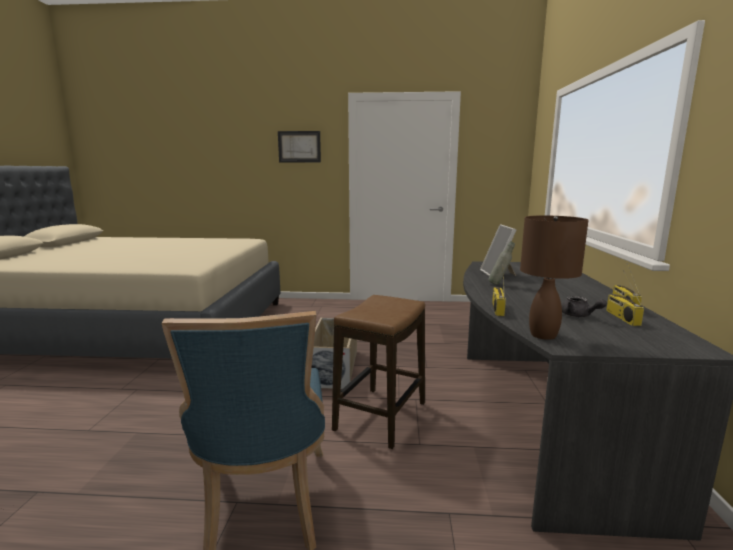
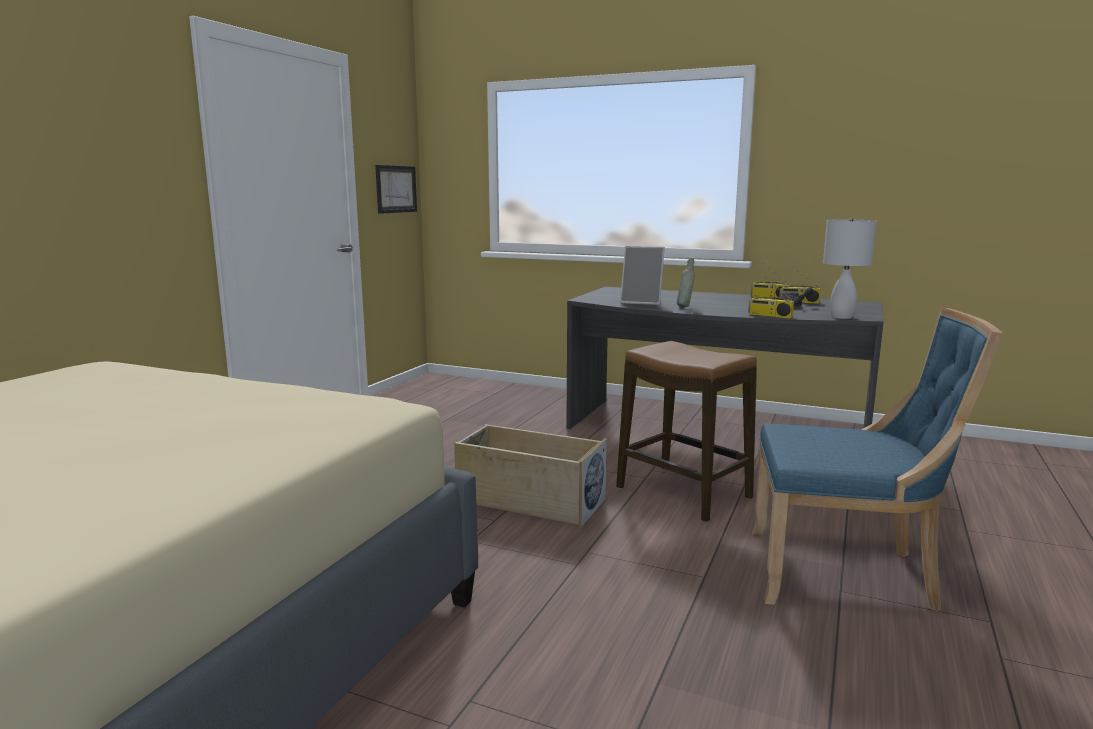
camera: 70 degrees left, 0 degrees up
picture [278,131,321,162] -> picture moved to [375,165,417,214]
brown table lamp [520,215,588,340] -> white table lamp [823,219,877,319]

